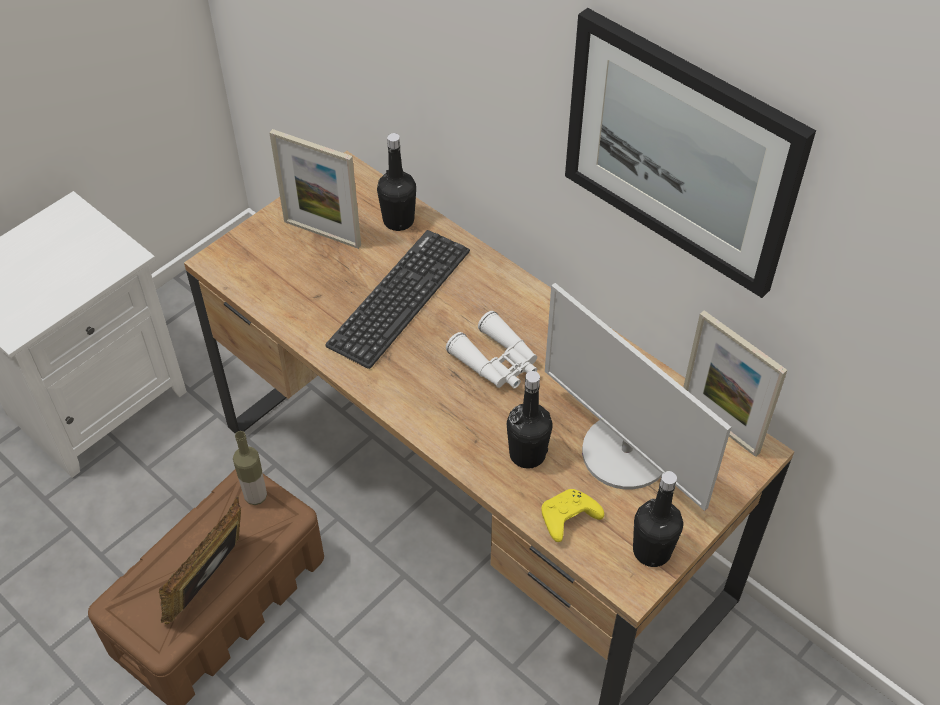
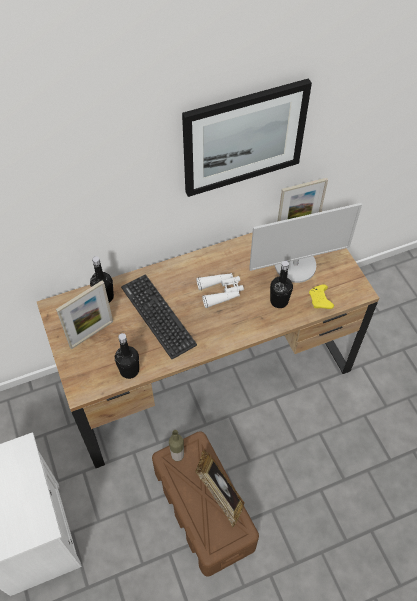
camera: 65 degrees left, 5 degrees up
black bottle [633,471,683,567] -> black bottle moved to [115,333,139,379]

